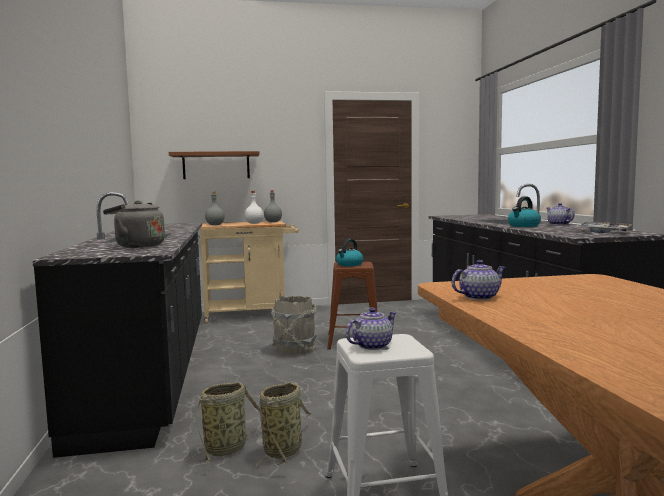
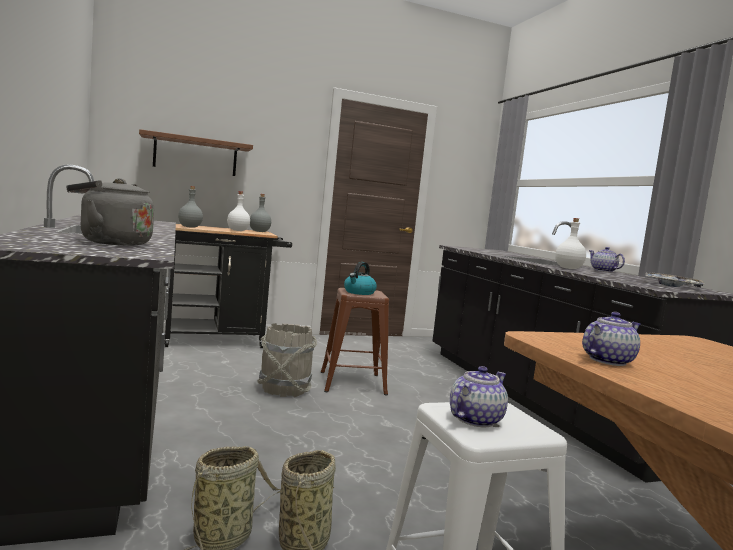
camera: 10 degrees left, 0 degrees up
beige cart [200,221,300,324] -> black cart [165,224,292,348]
kettle [508,196,541,227] -> white bottle [555,218,586,269]

